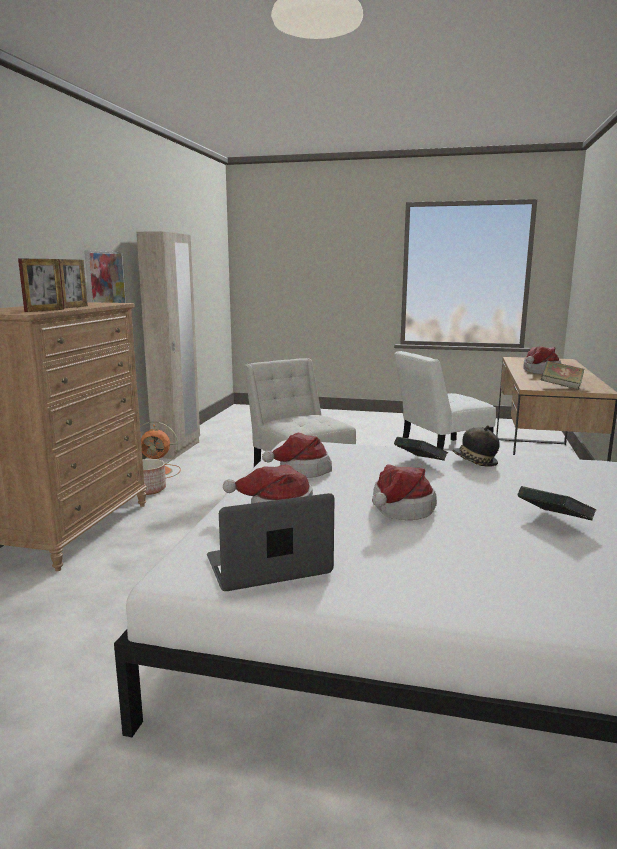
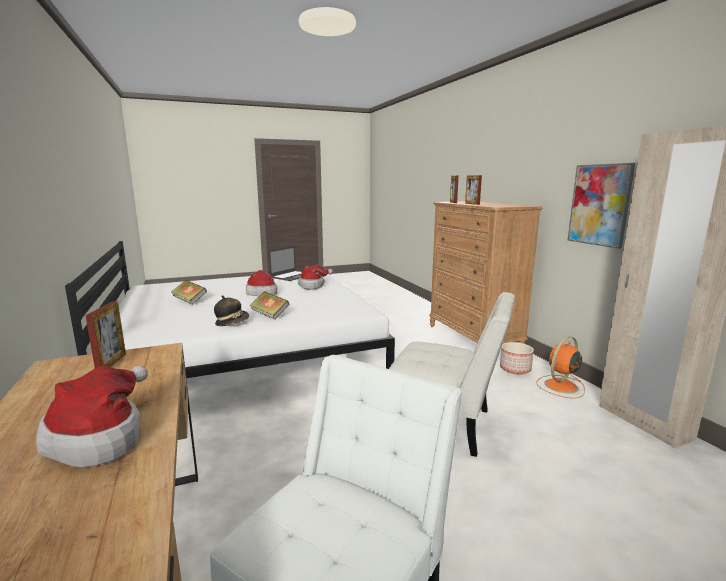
camera: 145 degrees right, 0 degrees up
hat [262,432,332,478] -> none
book [541,361,584,390] -> picture frame [85,301,126,368]

